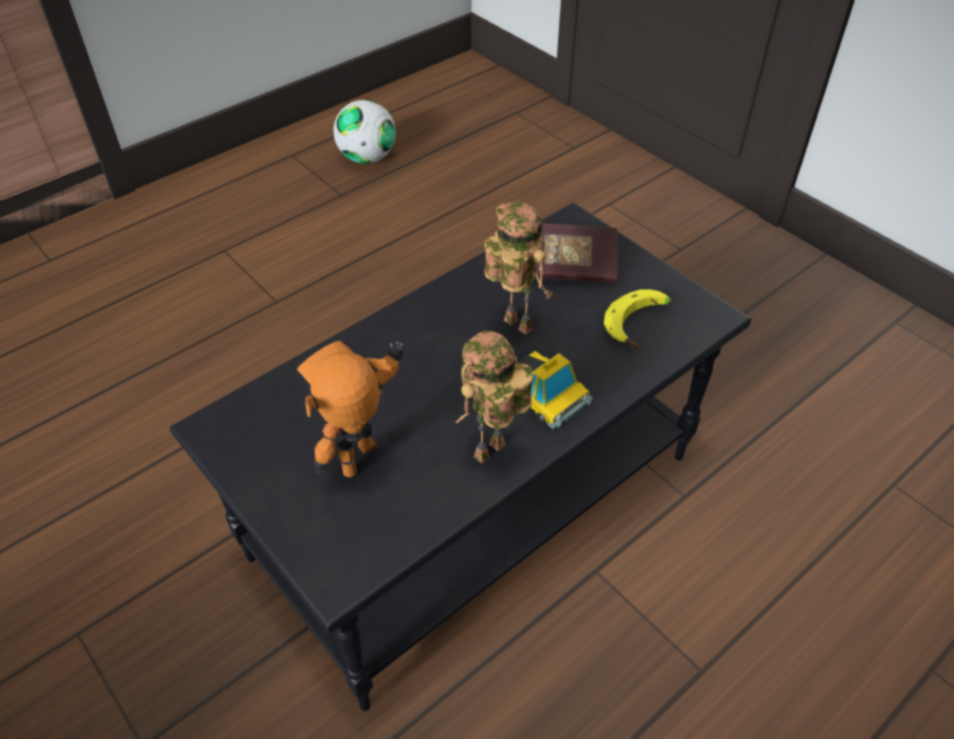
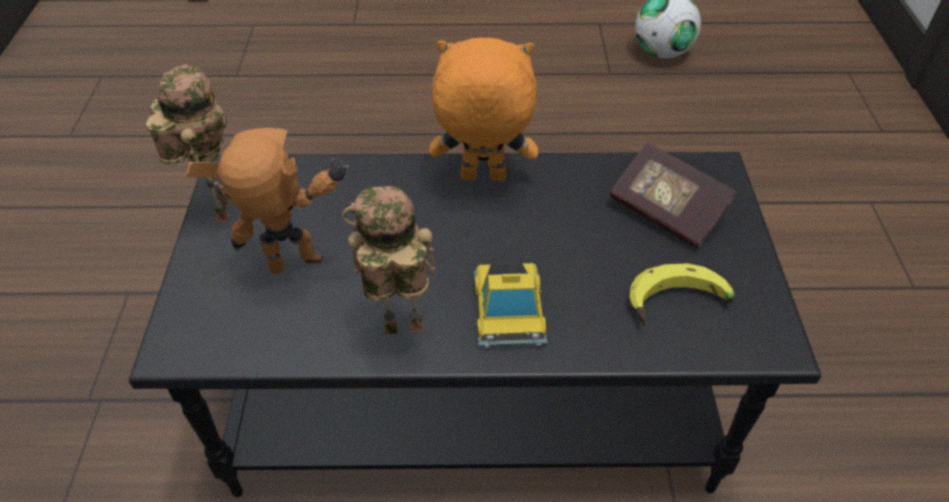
camera: 40 degrees right, 0 degrees up
toy robot [484,201,553,335] -> toy robot moved to [146,64,231,223]
none -> orange plush toy [429,38,538,181]

